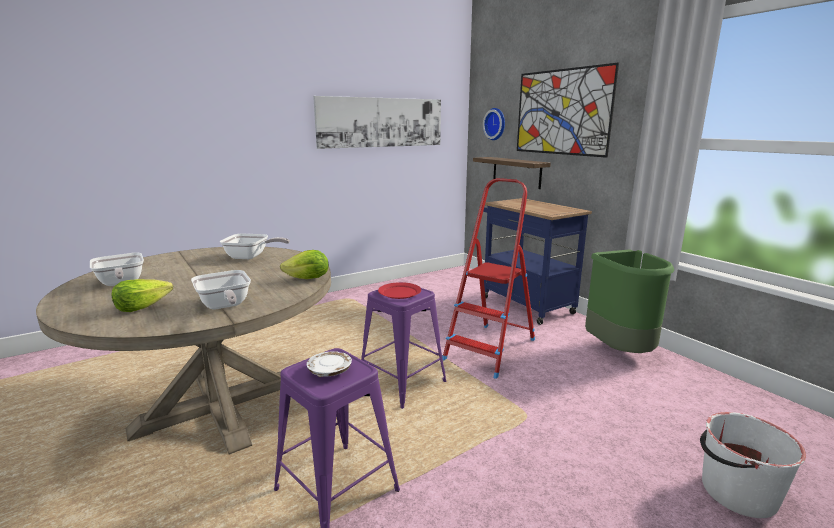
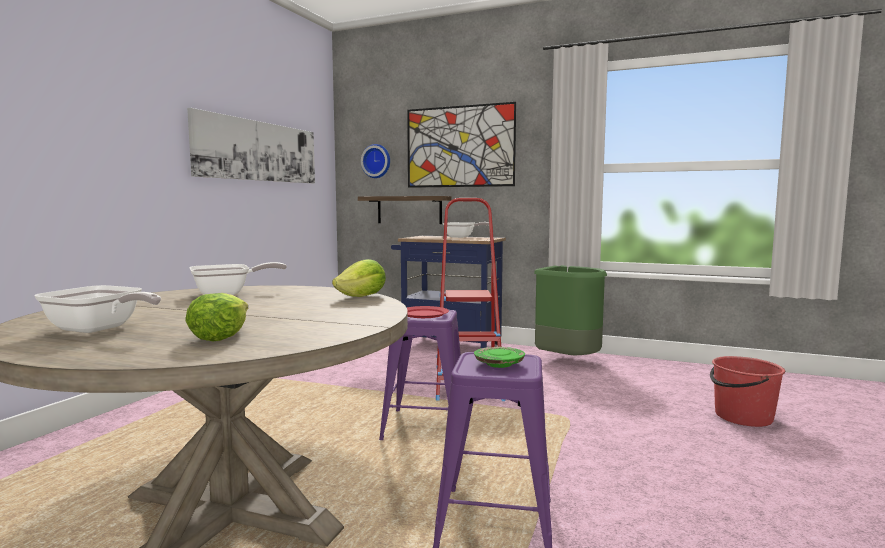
camera: 35 degrees left, 10 degrees down
frying pan [191,270,251,310] -> frying pan moved to [443,222,489,238]
white plate [307,351,352,376] -> green plate [474,347,525,368]
white bucket [700,412,806,518] -> red bucket [710,356,785,427]

